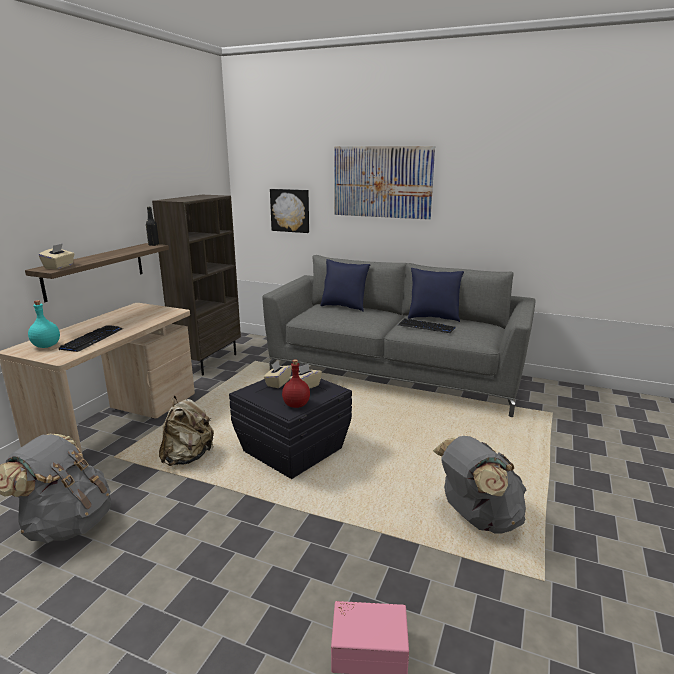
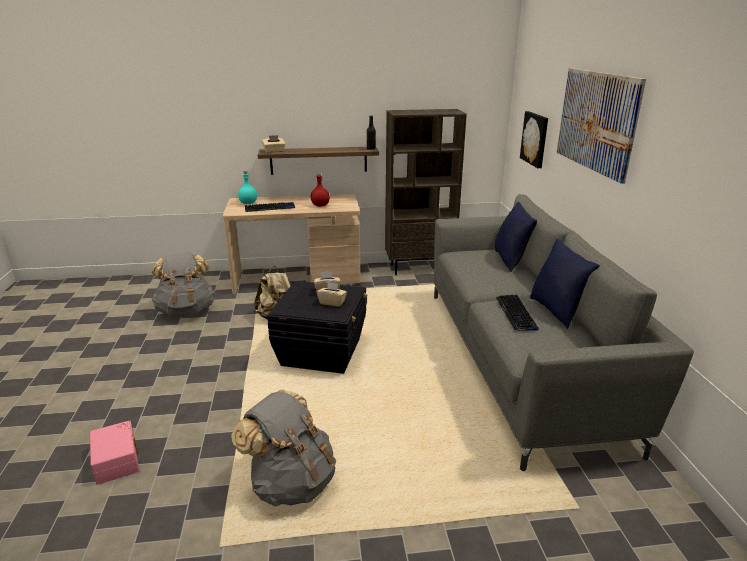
camera: 60 degrees right, 5 degrees up
red bottle [282,359,310,408] -> red bottle moved to [311,173,330,207]

